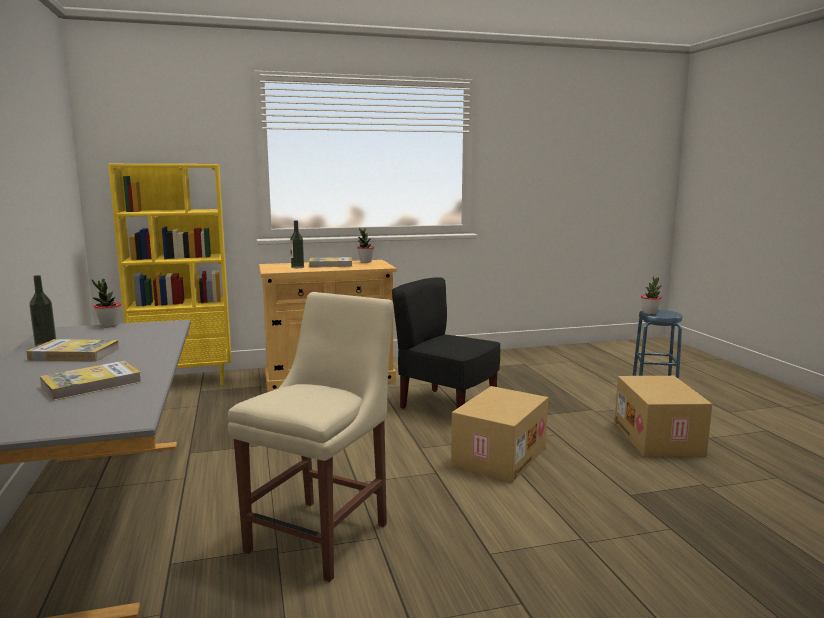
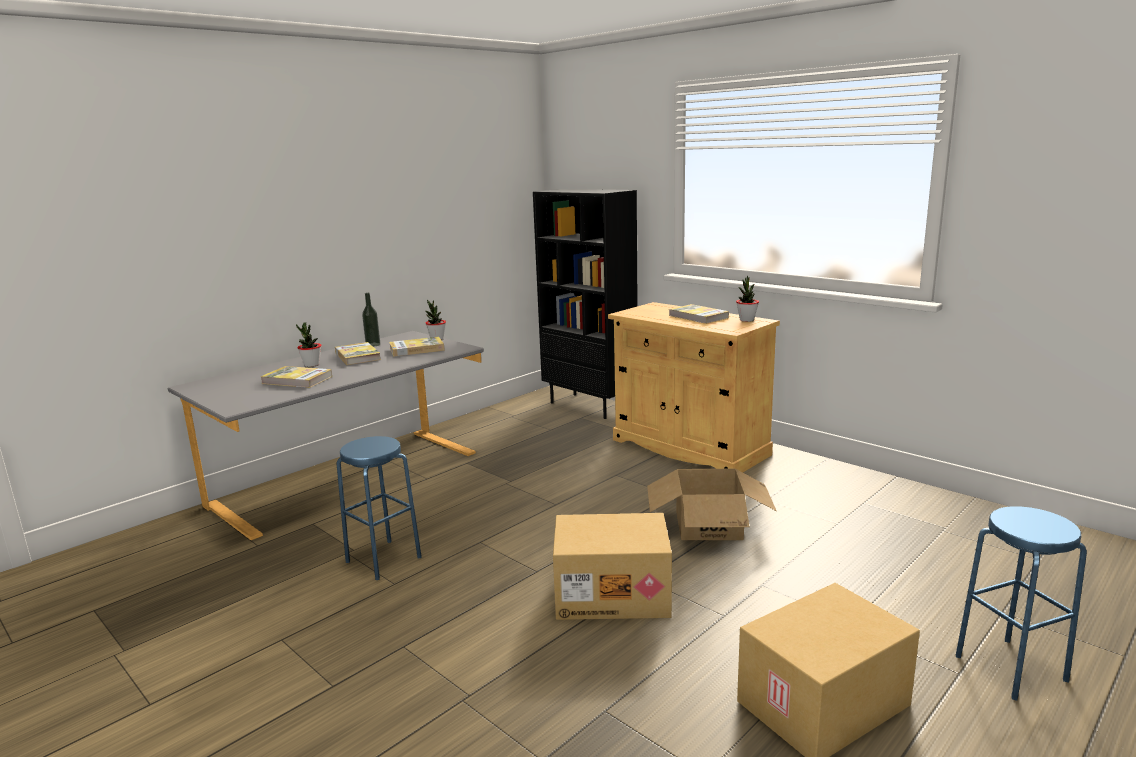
camera: 60 degrees right, 5 degrees up
yellow bookcase [108,164,231,385] -> black bookcase [533,189,638,419]
beige chair [228,292,394,582] -> blue stool [337,436,422,580]
bottle [290,220,304,268] -> none
black chair [392,277,500,409] -> cardboard box [647,469,776,540]
potted plant [641,276,662,315] -> potted plant moved to [296,322,321,367]
none -> book [389,337,445,356]

